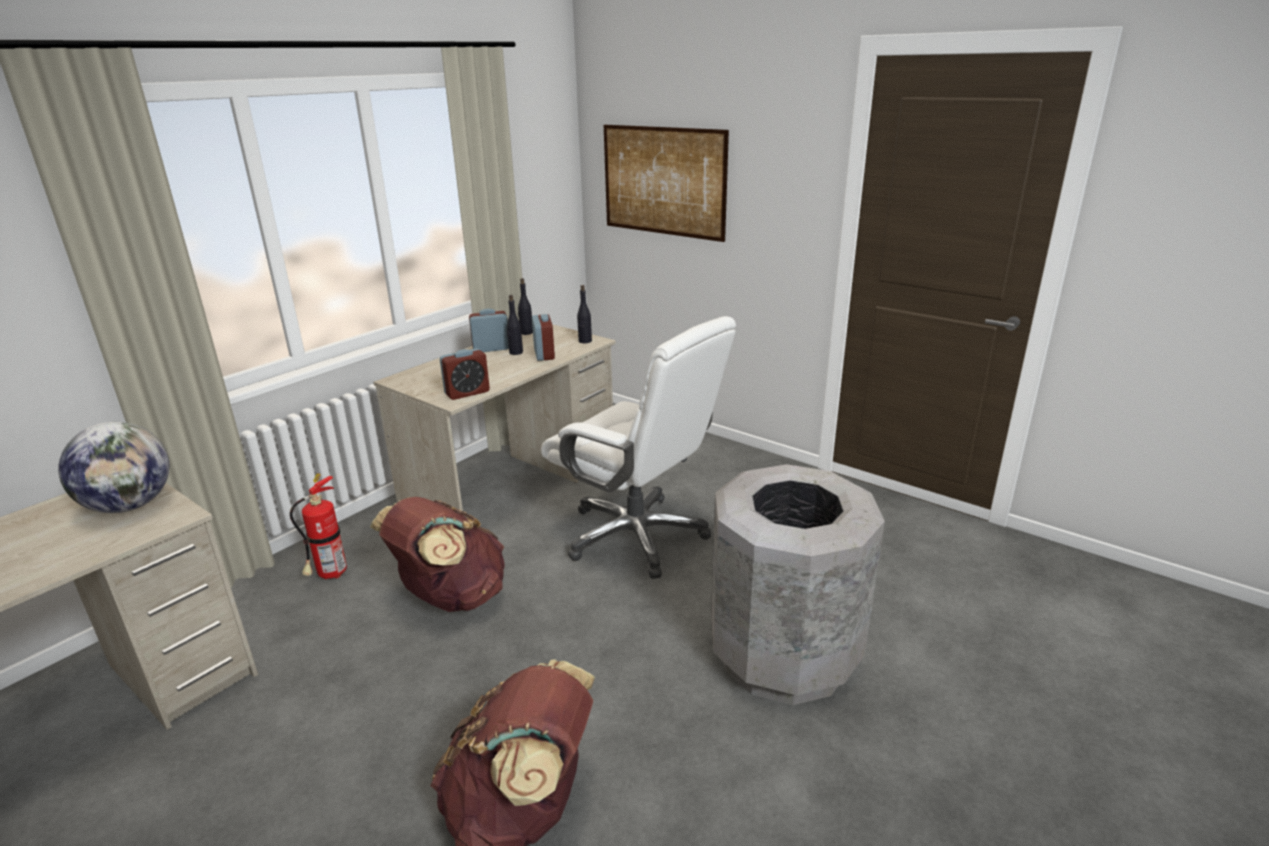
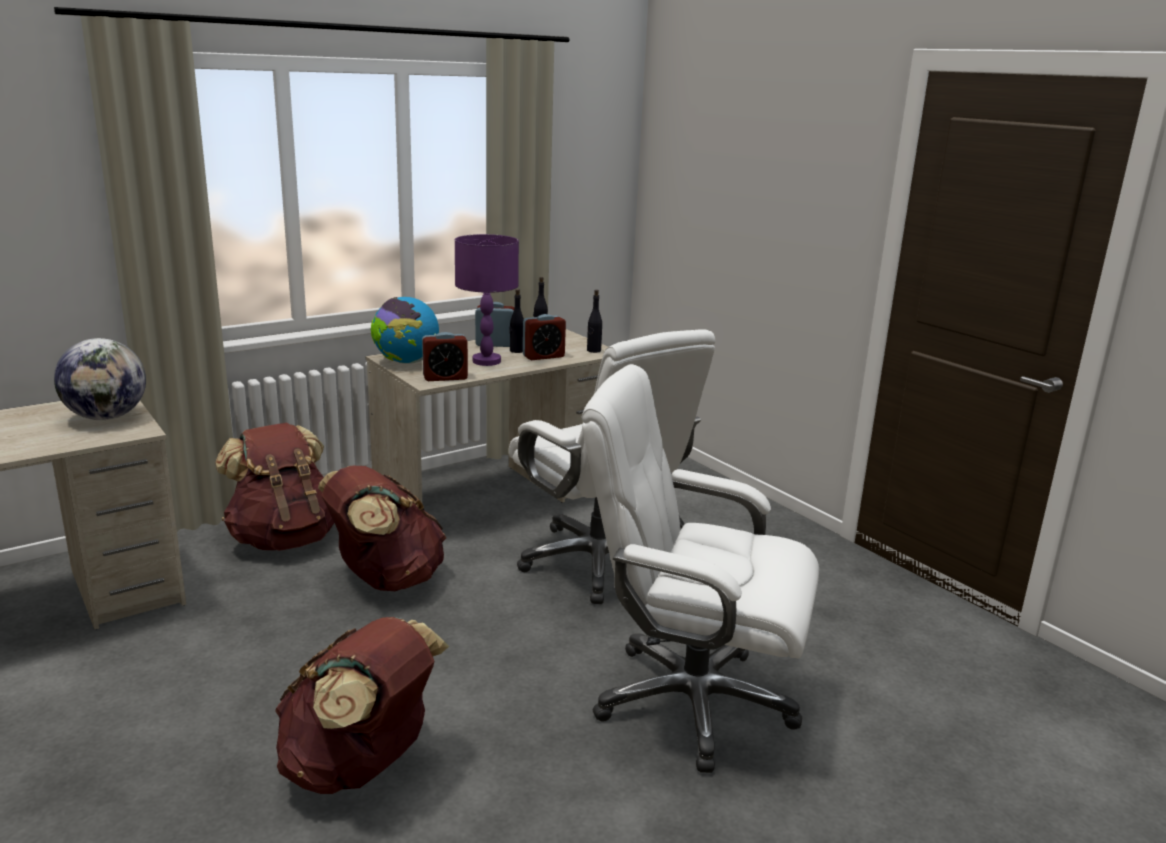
camera: 15 degrees right, 5 degrees down
fire extinguisher [290,474,347,580] -> brown backpack [215,423,334,551]
alarm clock [532,314,555,361] -> alarm clock turned 60 degrees clockwise [523,314,566,360]
picture [604,125,729,242] -> none
grey trash can [711,464,885,705] -> white office chair [582,364,819,773]
none -> globe [371,297,439,364]
none -> purple table lamp [455,234,519,366]

